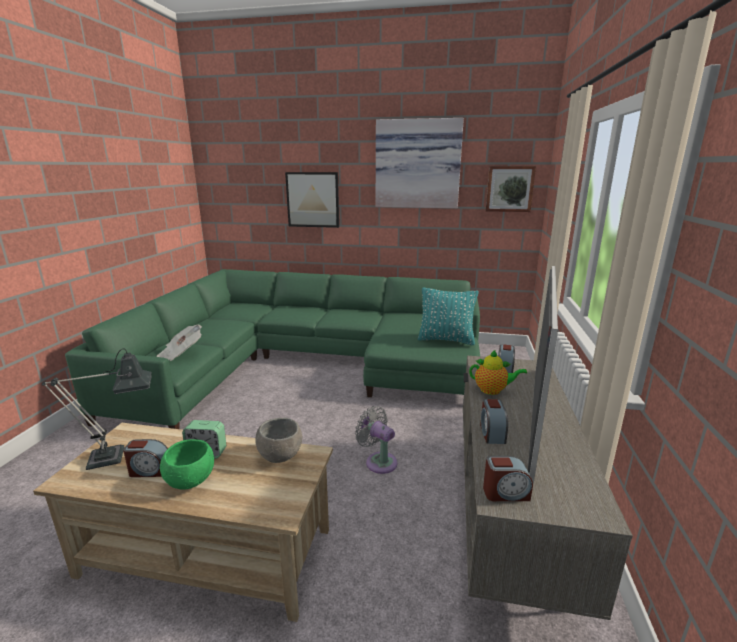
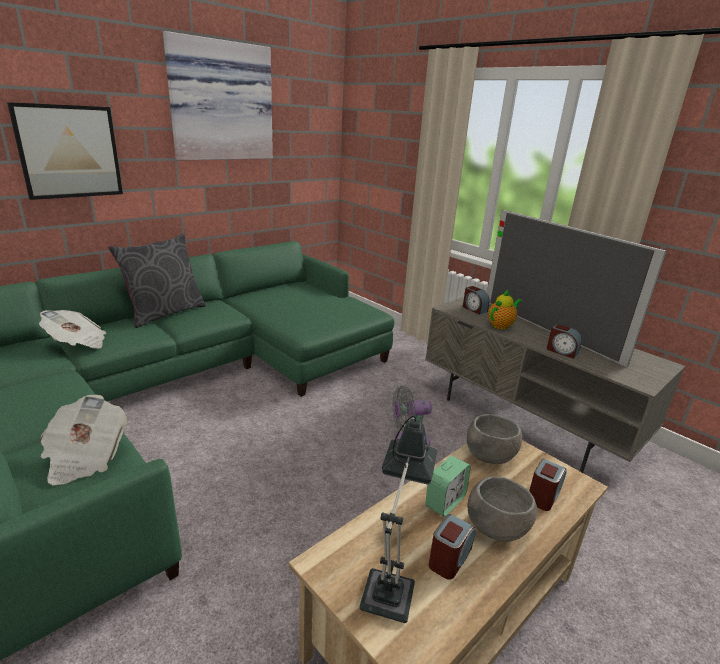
camera: 55 degrees left, 5 degrees up
green bowl [160,439,214,490] -> grey bowl [467,476,537,542]
turquoise pillow [418,287,478,345] -> none
alarm clock [483,456,533,501] -> alarm clock moved to [529,459,567,511]
picture [485,166,536,212] -> none
none -> newspaper [39,310,106,349]
none -> grey pillow [109,233,206,328]

